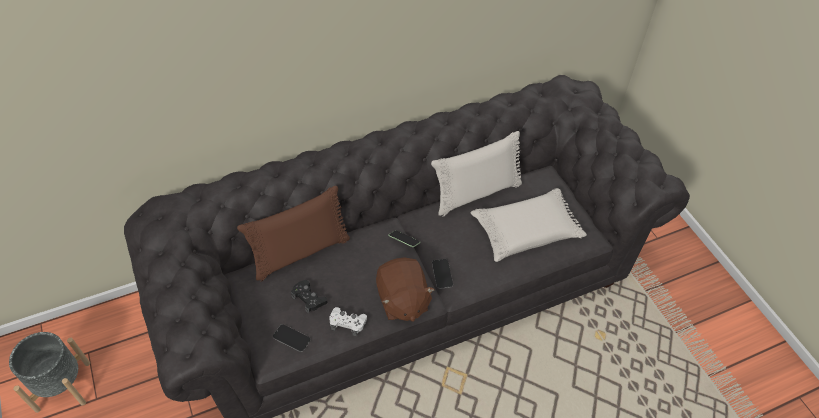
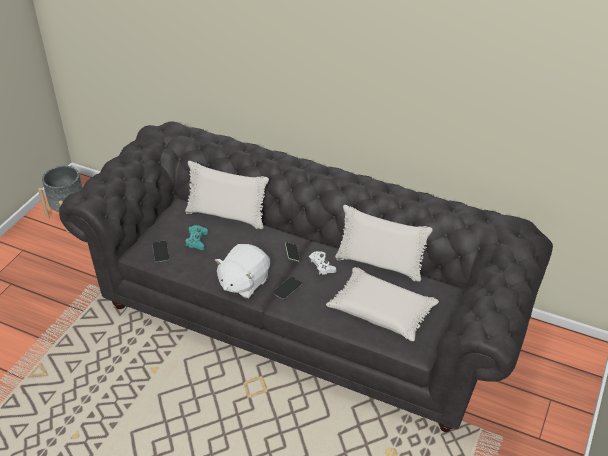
camera: 50 degrees right, 10 degrees down
brown pillow [237,186,350,282] -> white pillow [185,161,269,229]
black game controller [291,280,328,313] -> turquoise game controller [185,225,208,250]
white game controller [330,307,367,336] -> white game controller moved to [308,251,337,276]
brown plush toy [376,258,435,322] -> white plush toy [215,244,270,299]

